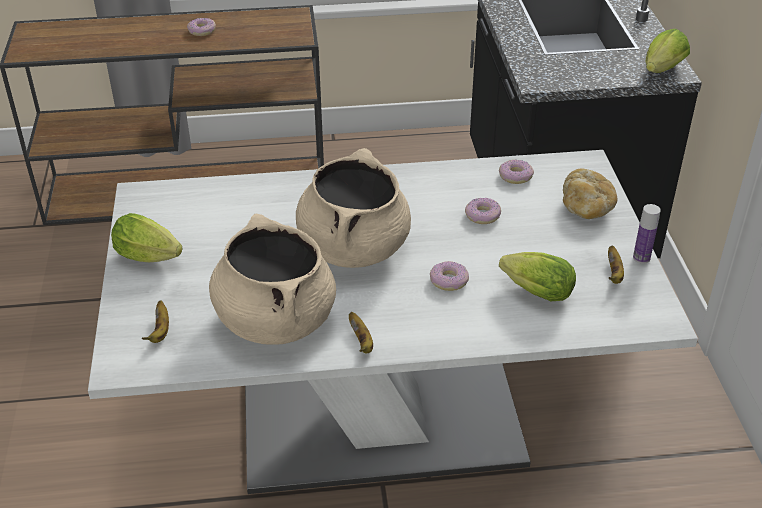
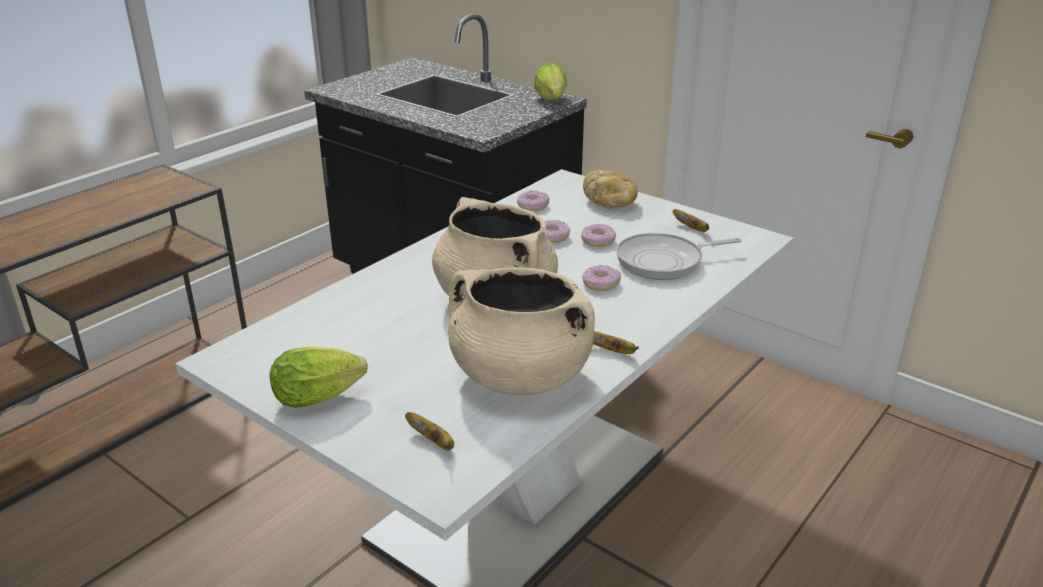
camera: 45 degrees left, 10 degrees down
donut [187,18,216,36] -> donut moved to [581,224,616,247]
lettuce [499,252,576,301] -> frying pan [616,233,742,280]
bottle [633,204,661,264] -> none

